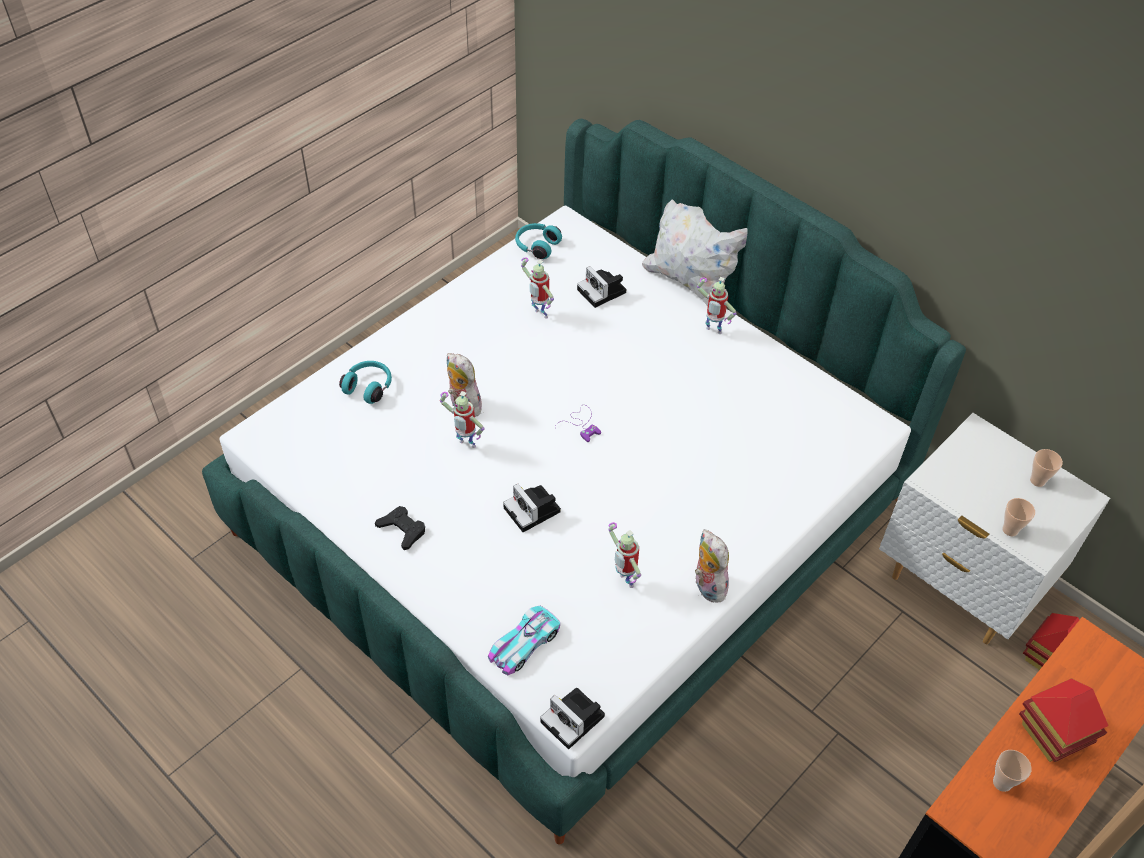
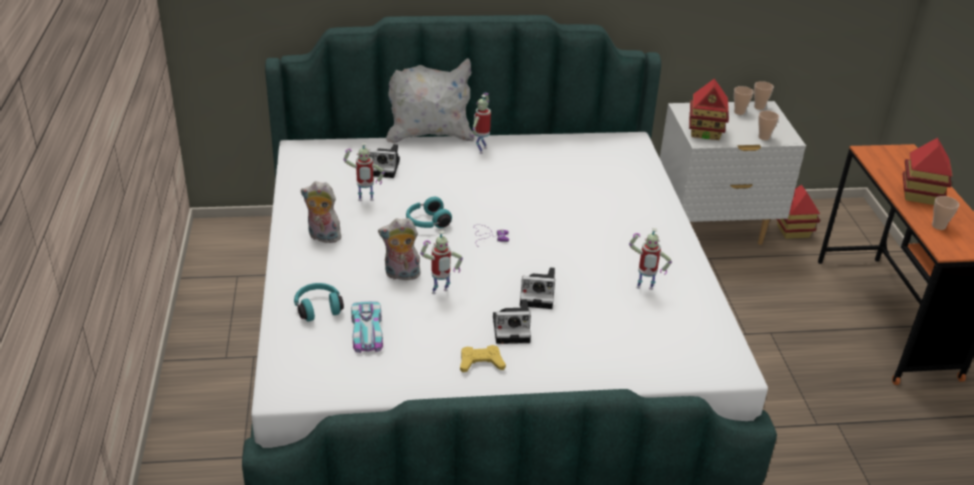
camera: 50 degrees left, 15 degrees down
black game controller [375,506,425,550] -> yellow game controller [460,345,506,372]
toy car [488,606,560,675] -> toy car moved to [351,301,383,353]
turquoise headphones [515,223,562,259] -> turquoise headphones moved to [406,197,452,228]
camera [540,687,605,749] -> camera moved to [493,299,531,344]
plush toy [695,529,729,603] -> plush toy moved to [301,181,343,243]
toy robot [697,277,737,334] -> toy robot turned 135 degrees clockwise [471,93,491,154]
none -> toy house [689,79,729,140]
none -> cup [754,81,774,110]

